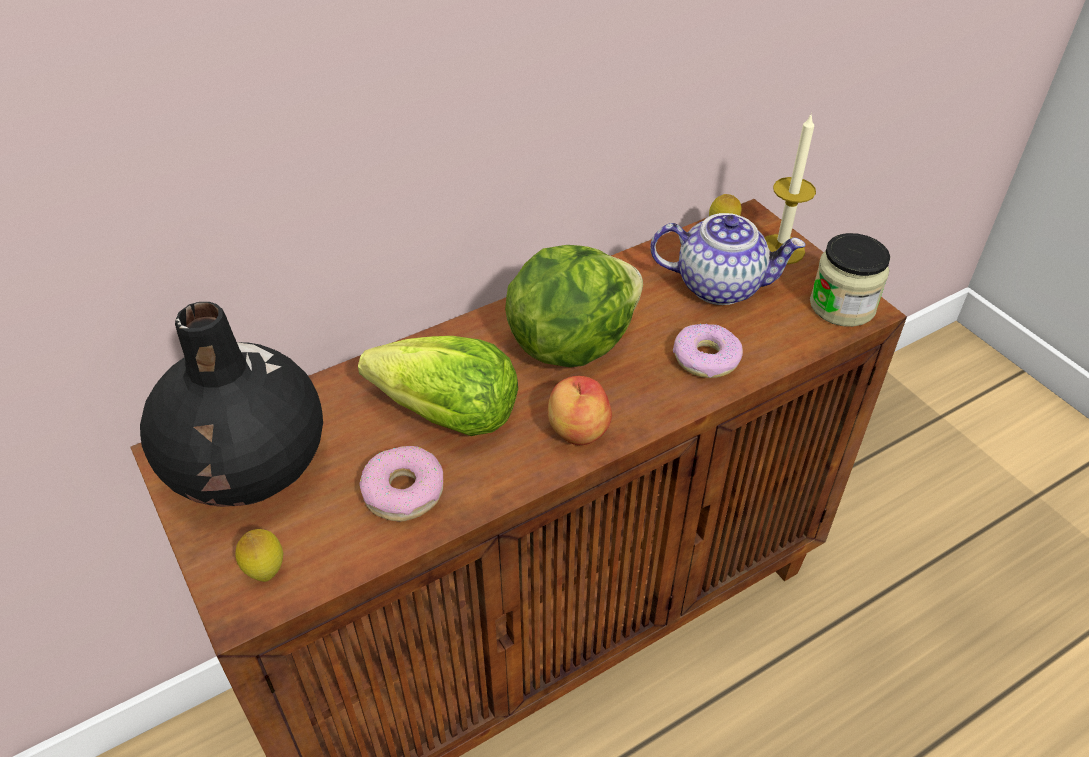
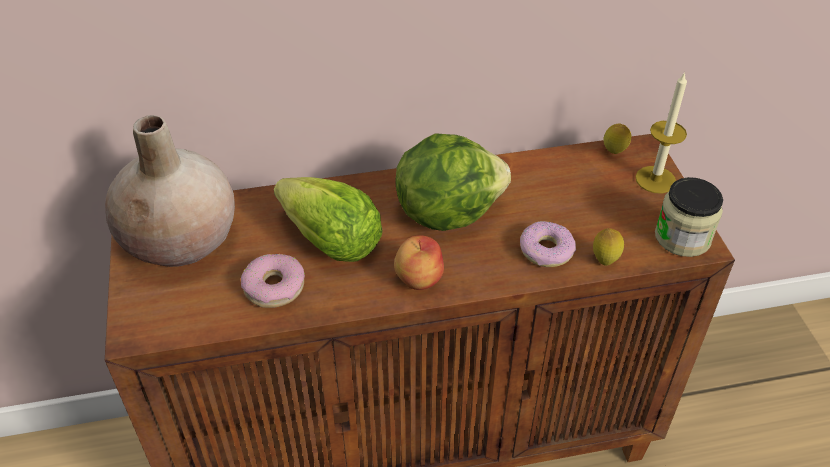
camera: 20 degrees right, 0 degrees up
black vase [140,302,323,507] -> beige vase [105,115,235,267]
lemon [235,529,283,582] -> lemon moved to [593,228,624,266]
teapot [651,213,806,305] -> none

